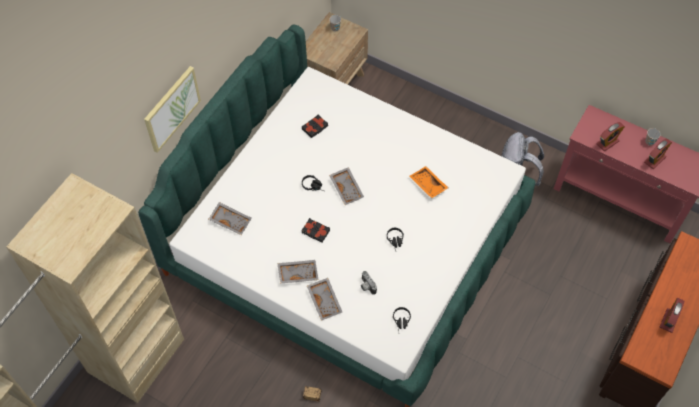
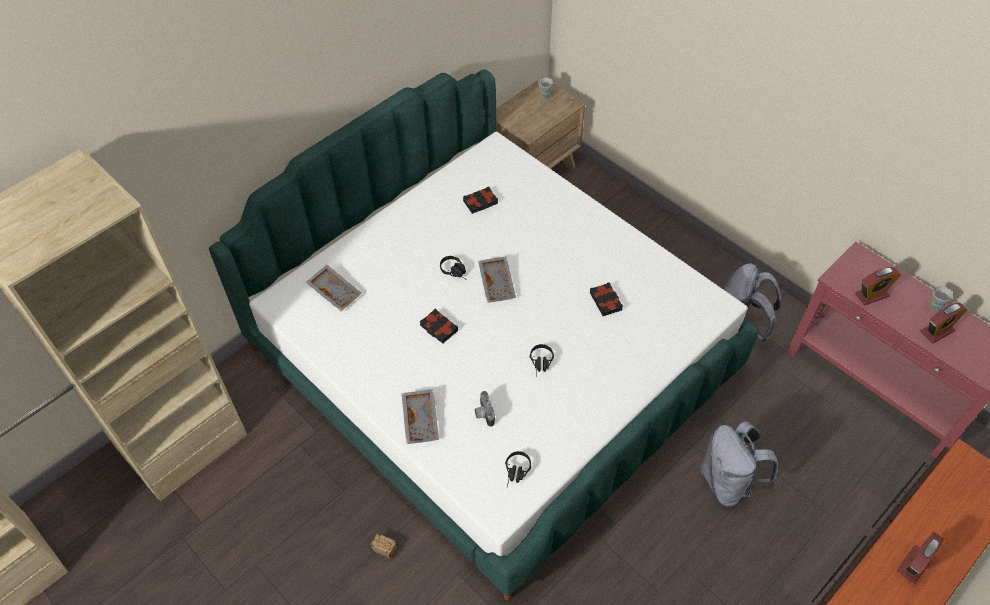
camera: 15 degrees right, 5 degrees down
picture [144,66,201,153] -> none
grey tray [277,260,319,284] -> none
orange tray [410,166,448,198] -> black book [590,282,623,316]
none -> grey backpack [701,421,779,506]

